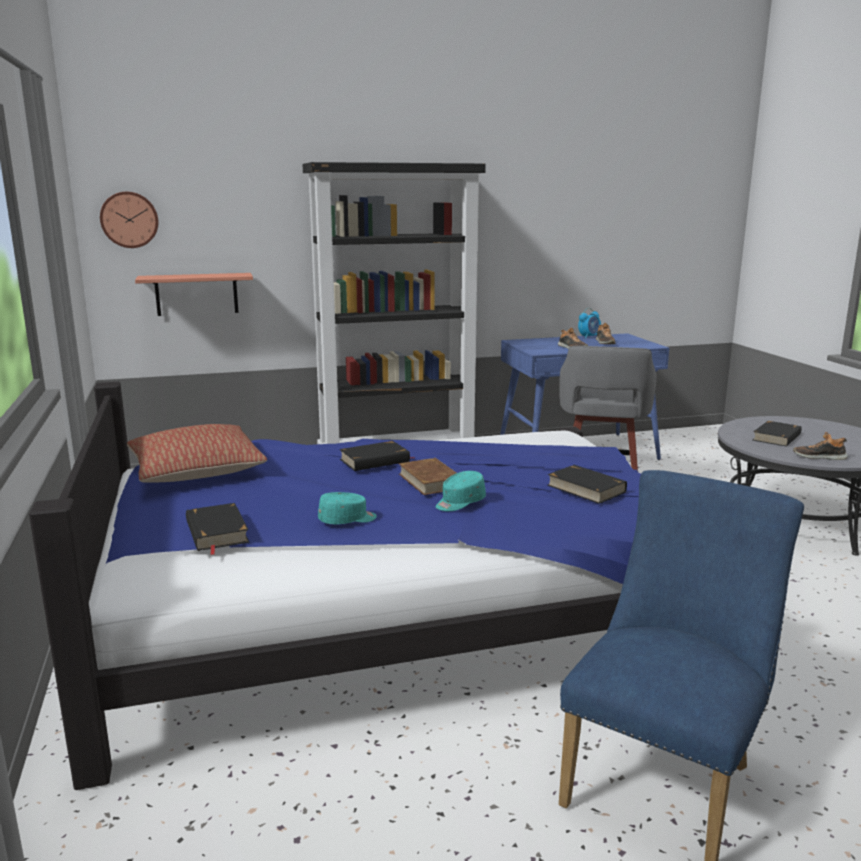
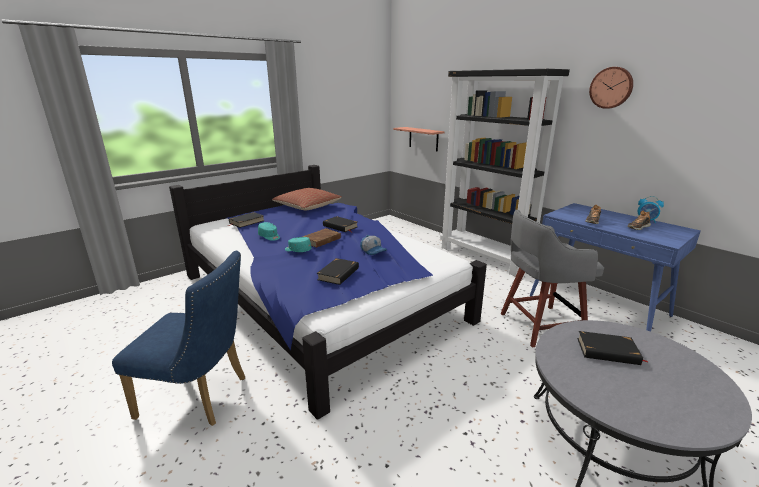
camera: 65 degrees right, 5 degrees up
wall clock [100,192,159,248] -> wall clock moved to [589,67,633,109]
shoe [793,432,848,460] -> none
none -> cap [360,235,387,255]

